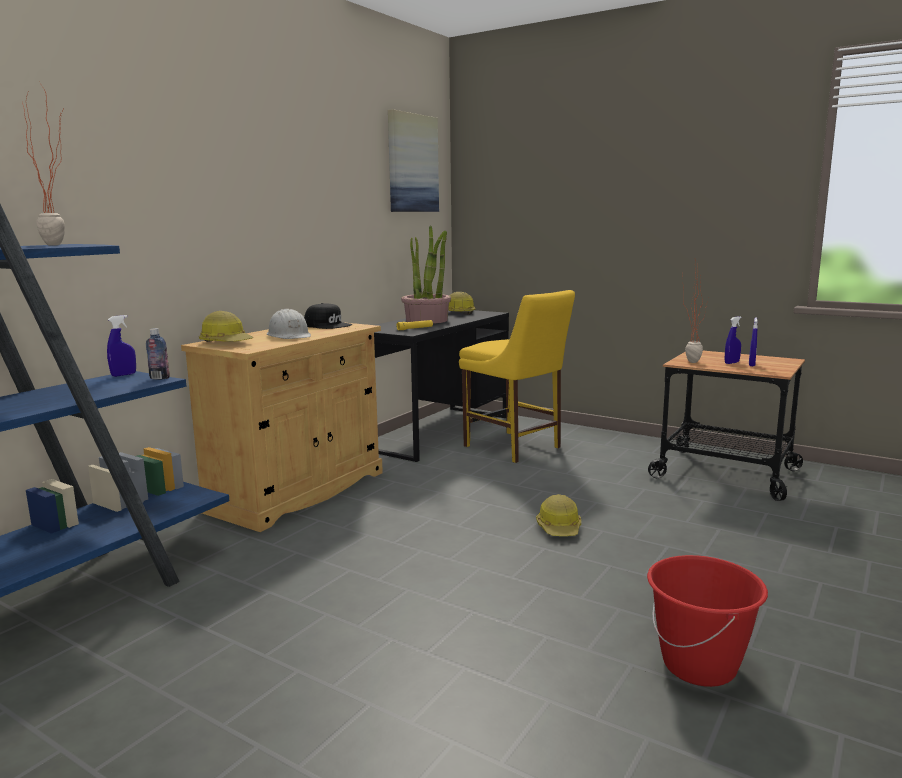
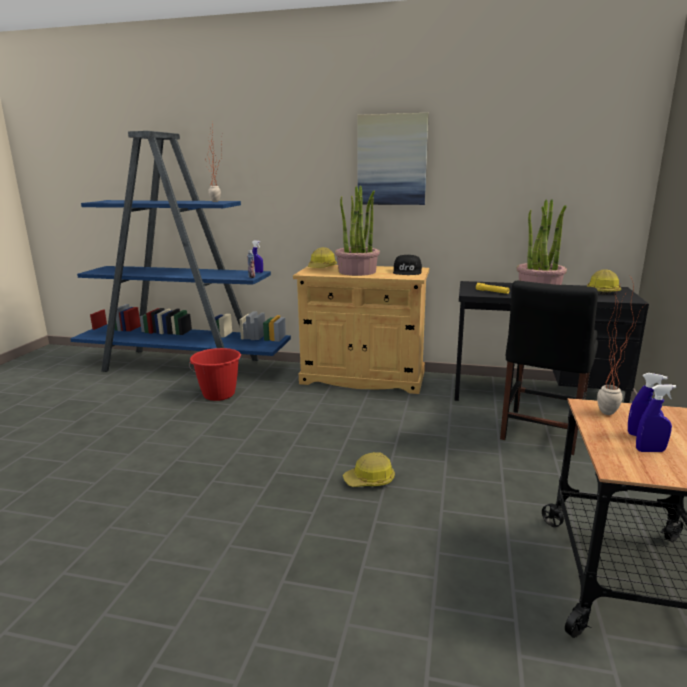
camera: 70 degrees right, 5 degrees up
white hard hat [267,309,311,339] -> potted plant [335,185,380,276]
picture [388,109,439,212] -> picture moved to [358,113,429,205]
yellow chair [459,290,575,463] -> black chair [500,281,598,455]
red bucket [647,555,768,687] -> red bucket moved to [189,348,241,401]

